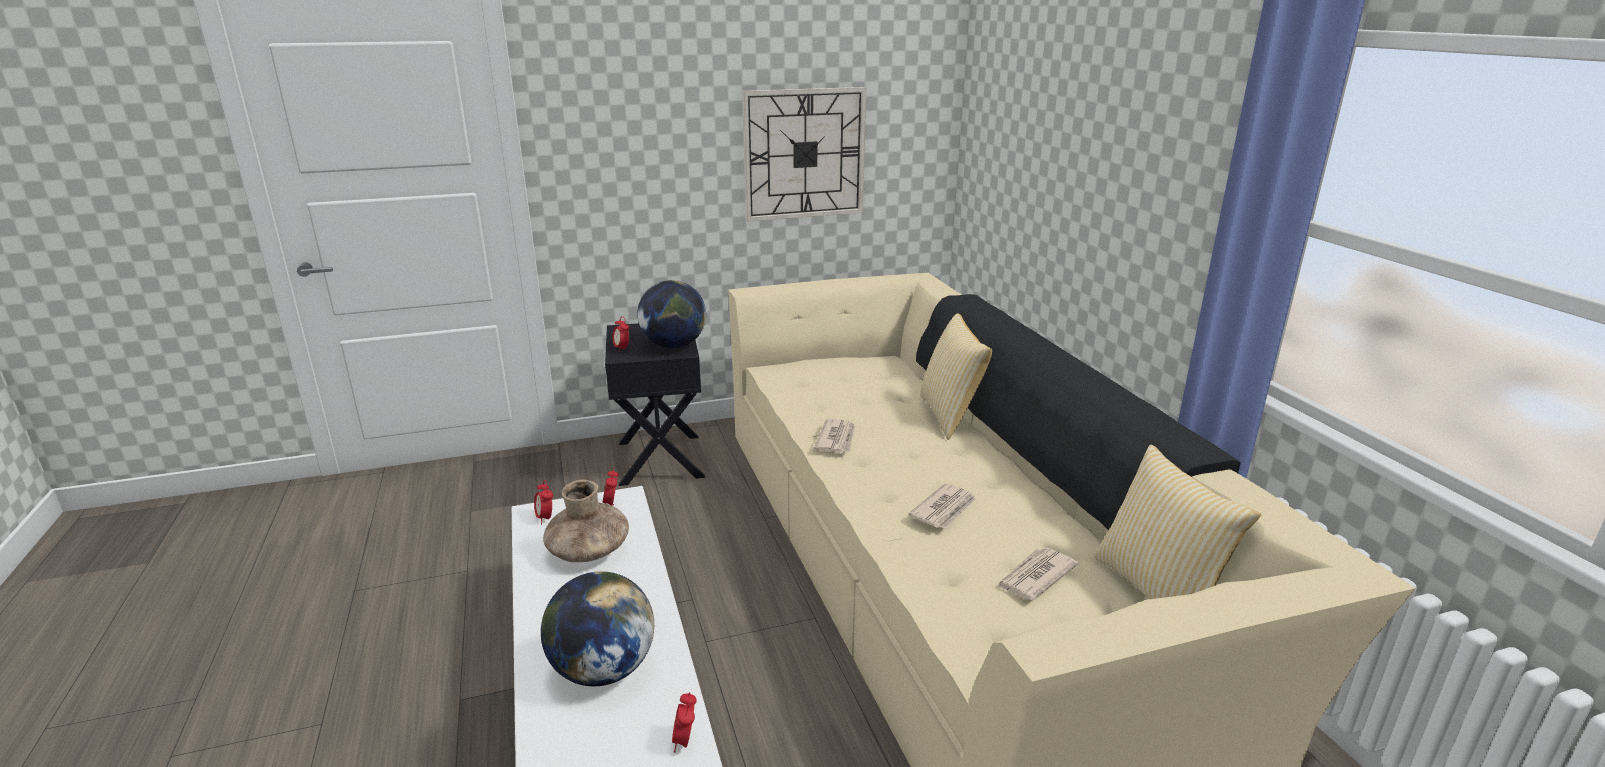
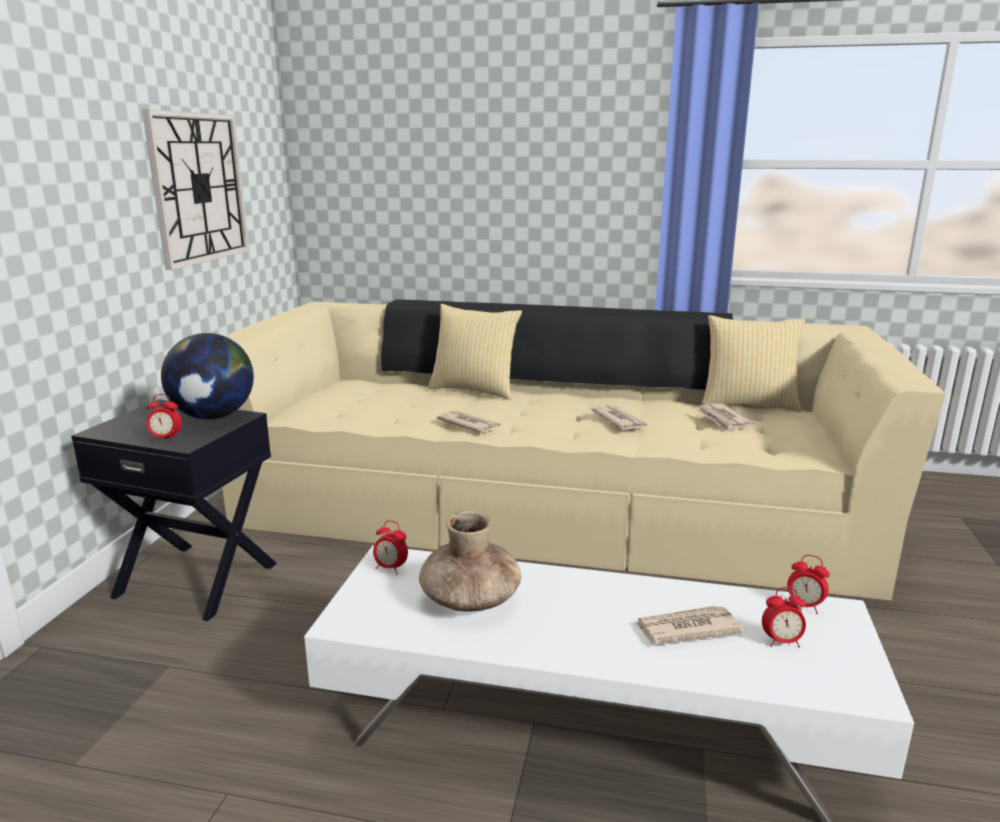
camera: 60 degrees left, 5 degrees down
alarm clock [534,480,553,525] -> alarm clock moved to [762,587,806,647]
globe [541,571,654,686] -> newspaper [635,605,744,645]

